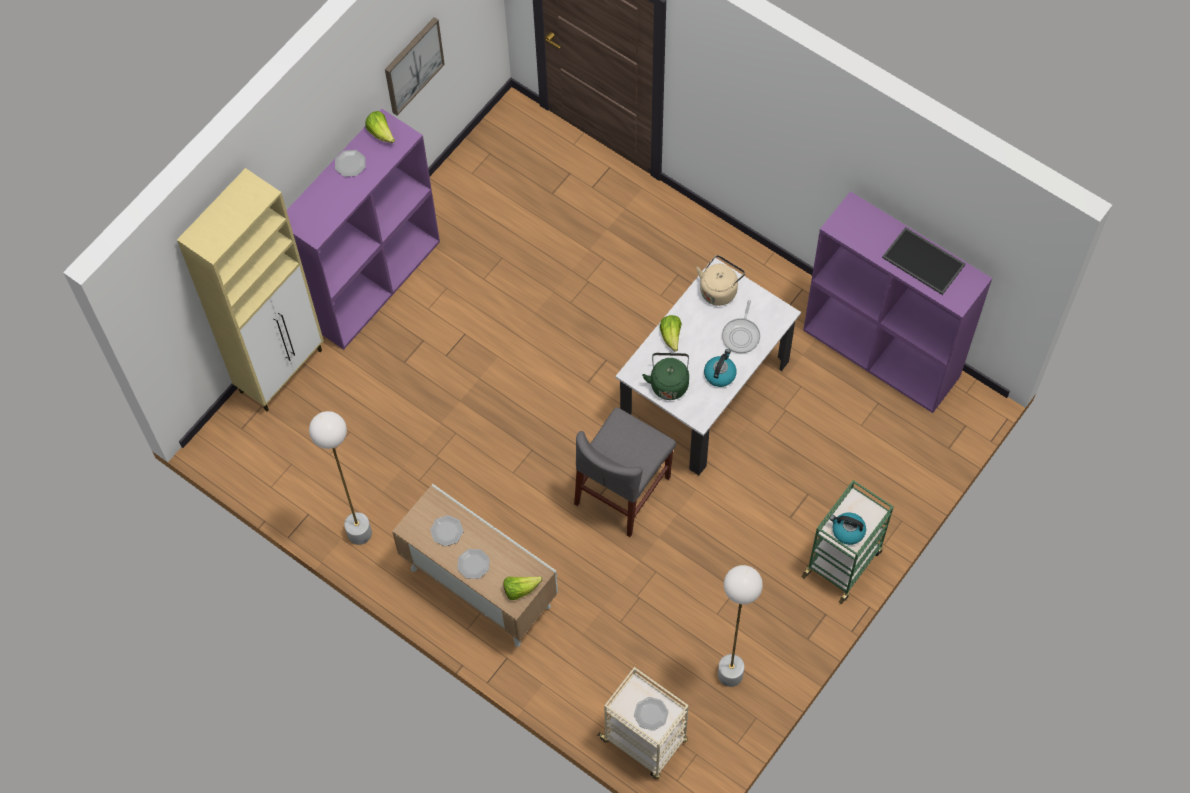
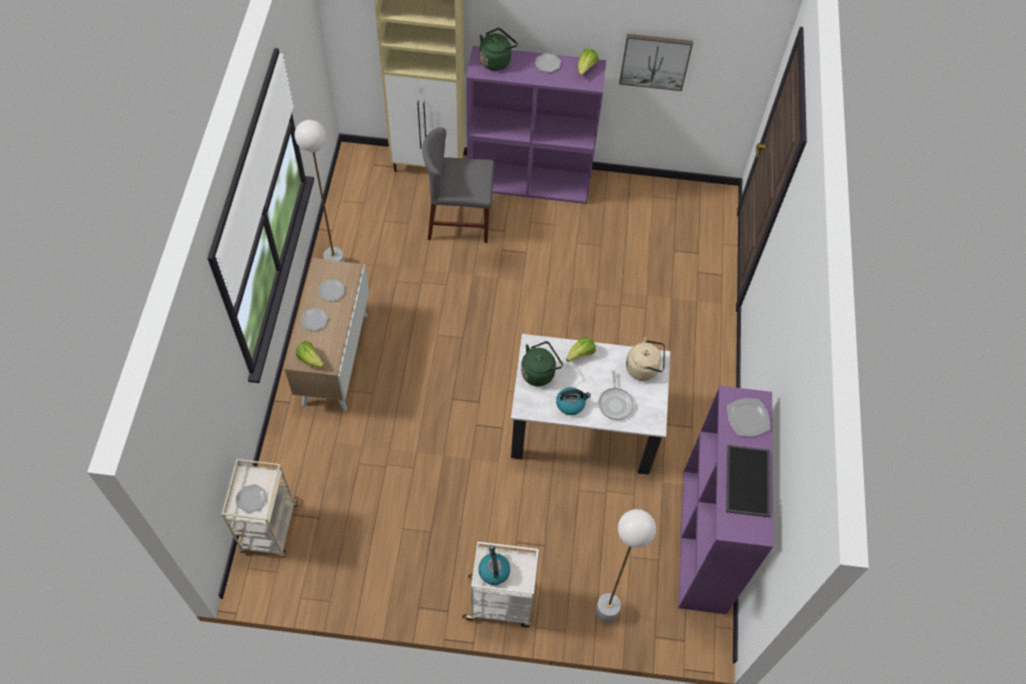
camera: 55 degrees right, 5 degrees down
grey chair [574,407,676,537] -> grey chair moved to [422,127,494,243]
white floor lamp [718,565,763,687] -> white floor lamp moved to [595,509,656,623]
frying pan [722,300,760,353] -> frying pan turned 75 degrees counterclockwise [598,371,634,420]
green cart [801,480,894,604] -> white cart [462,542,539,628]
none -> green kettle [480,28,518,71]
none -> plate [727,398,770,436]

